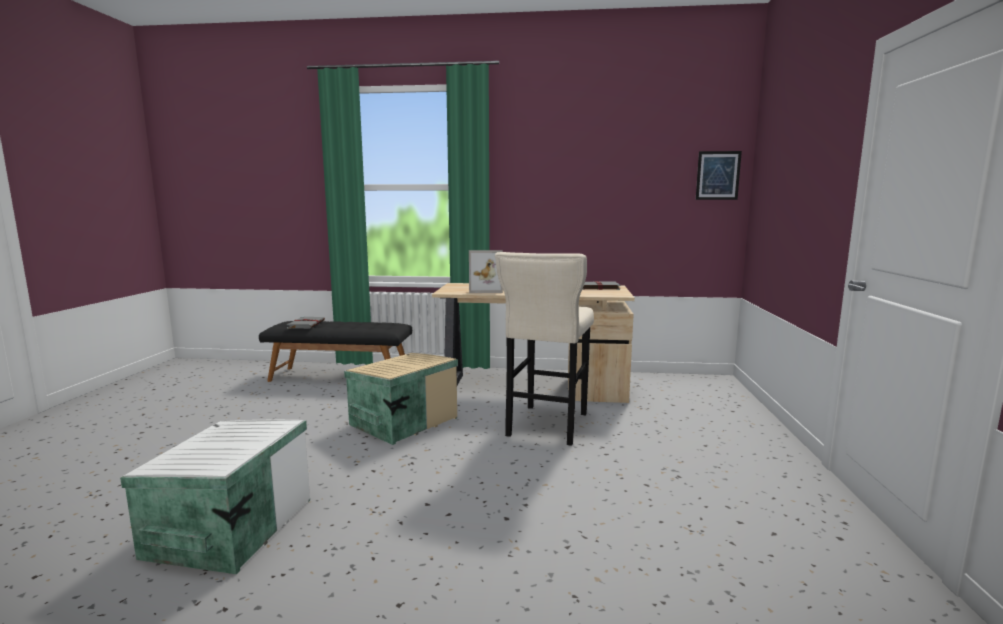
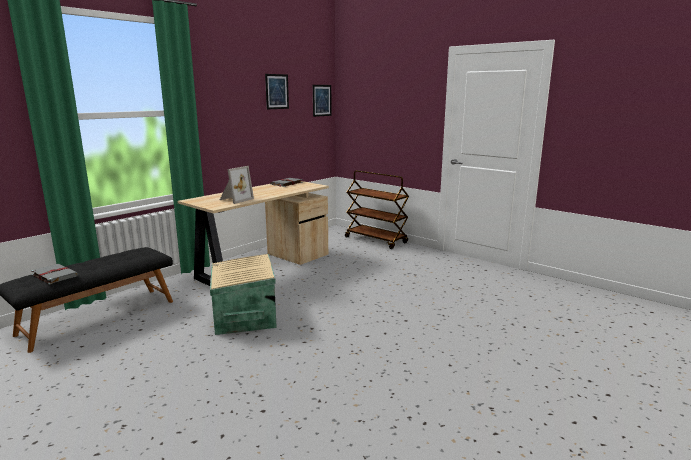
camera: 55 degrees left, 5 degrees up
white storage box [120,419,310,574] -> none
beige stool [495,252,594,446] -> none
none -> picture [265,74,289,109]
none -> brown cart [345,170,409,249]

